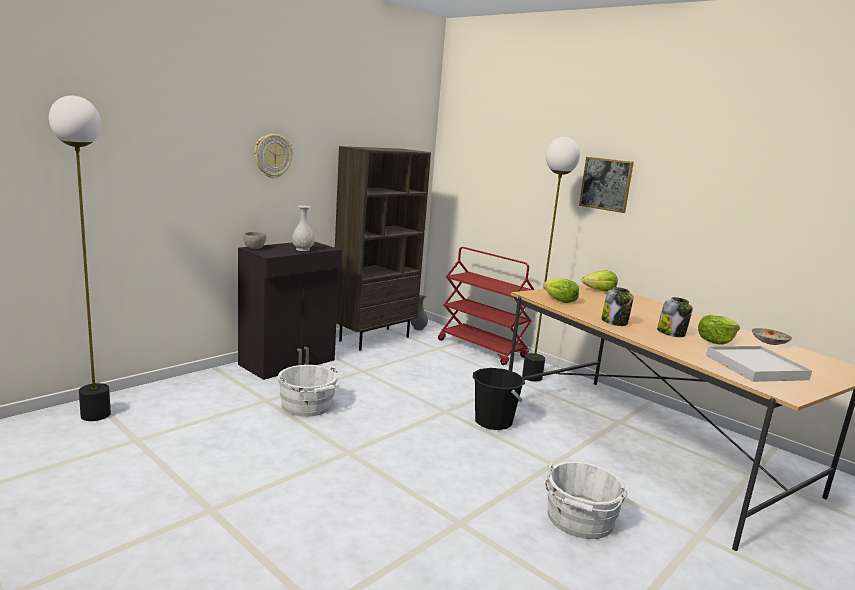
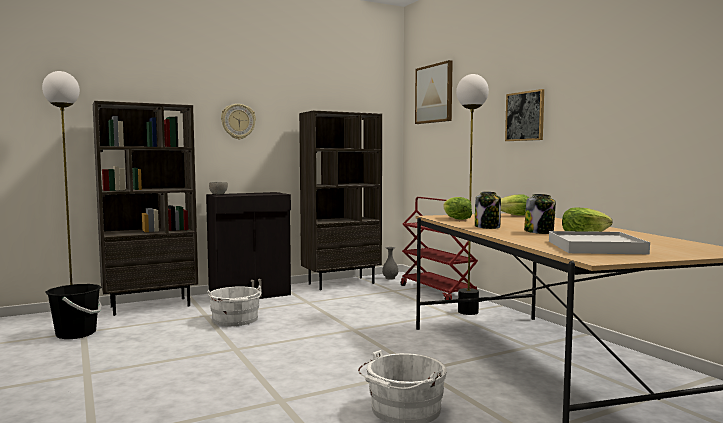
camera: 20 degrees right, 10 degrees down
white vase [292,205,315,251] -> none
black bucket [473,368,525,430] -> black bucket moved to [45,284,102,339]
plate [752,328,792,345] -> none
none -> brown bookcase [93,101,198,316]
none -> picture [415,60,453,124]

